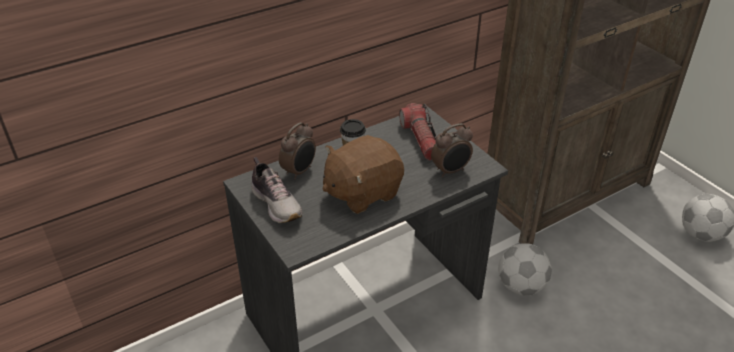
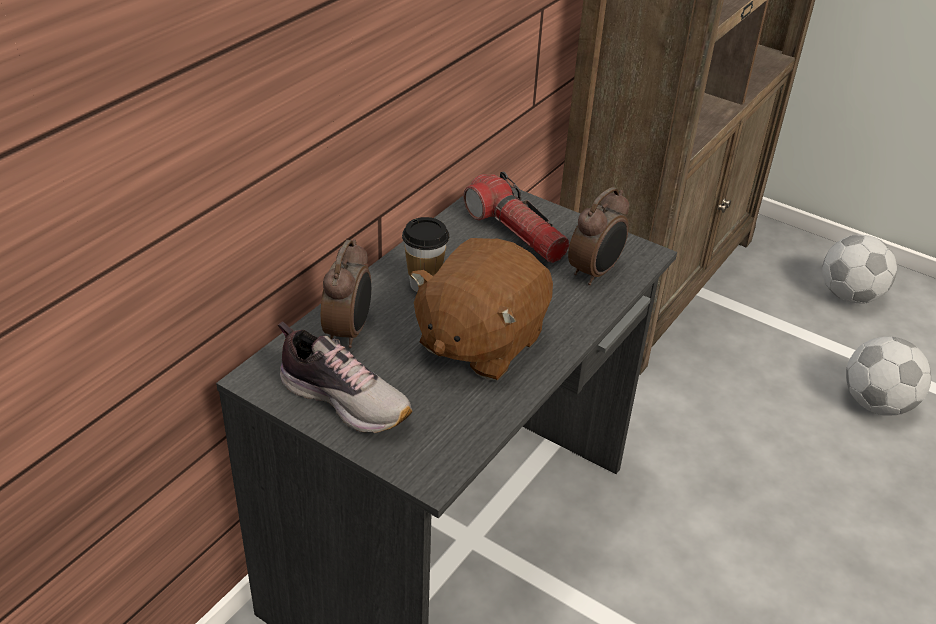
camera: 25 degrees left, 0 degrees up
football [498,243,552,296] -> football moved to [846,336,931,416]

